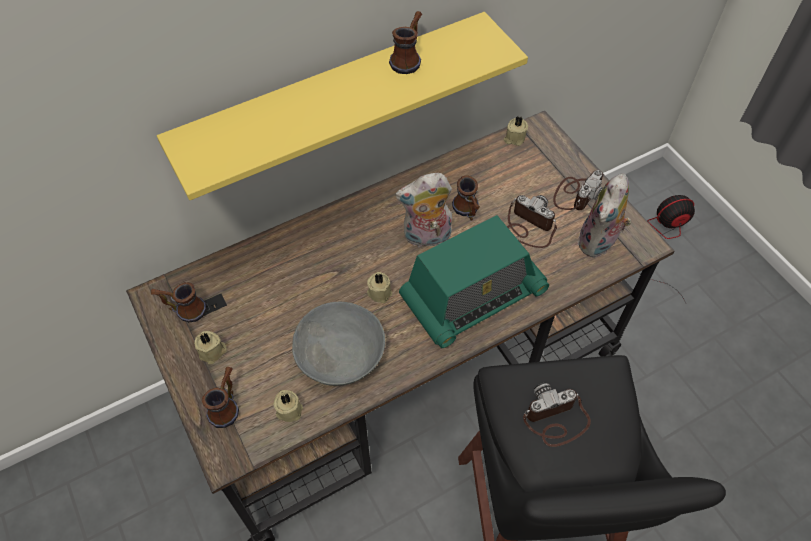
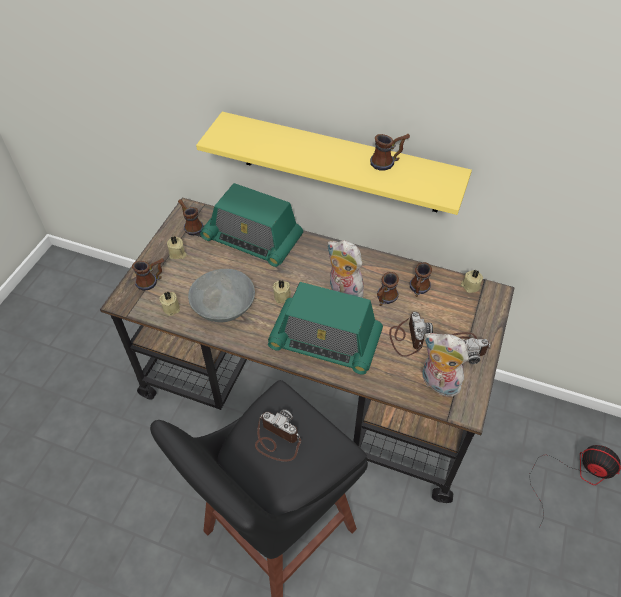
camera: 50 degrees right, 5 degrees down
plush toy [577,173,631,258] -> plush toy turned 45 degrees clockwise [422,333,469,397]
none -> radio [200,183,303,267]
none -> mug [410,262,432,297]

